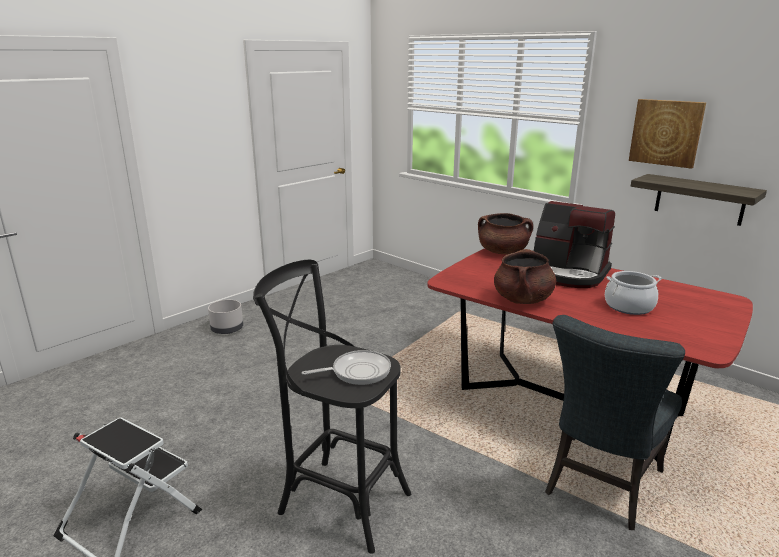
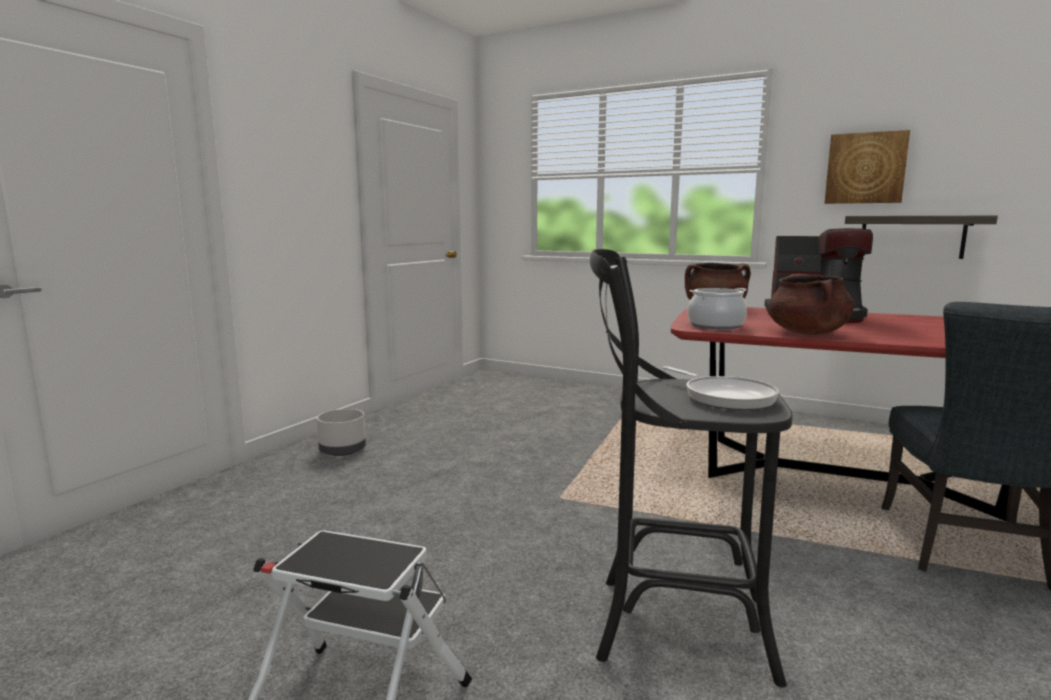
camera: 15 degrees left, 10 degrees down
frying pan [302,350,391,385] -> frying pan turned 90 degrees clockwise [663,366,779,410]
cooking pot [605,271,662,315] -> cooking pot moved to [688,288,747,330]

